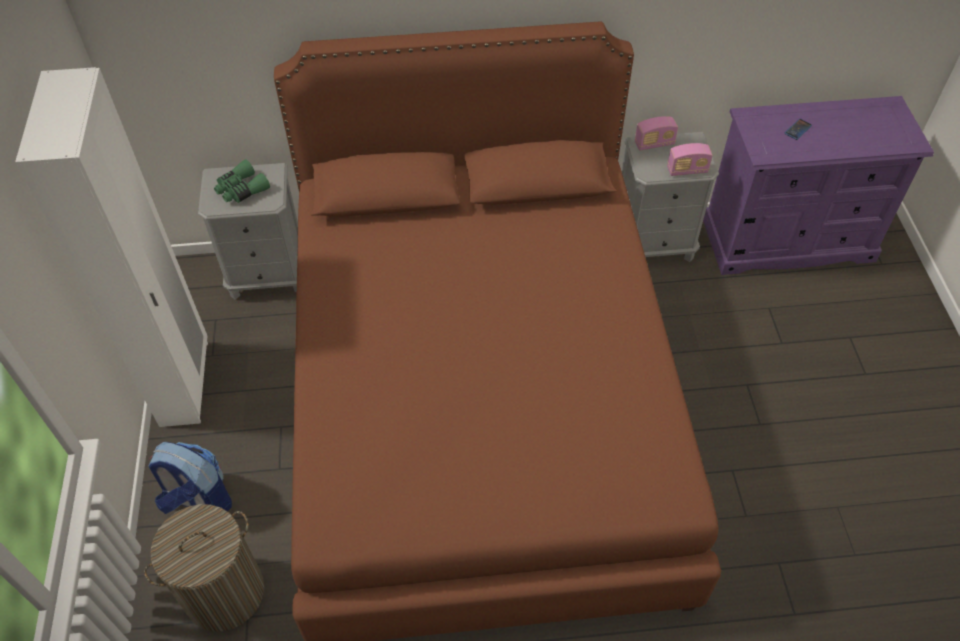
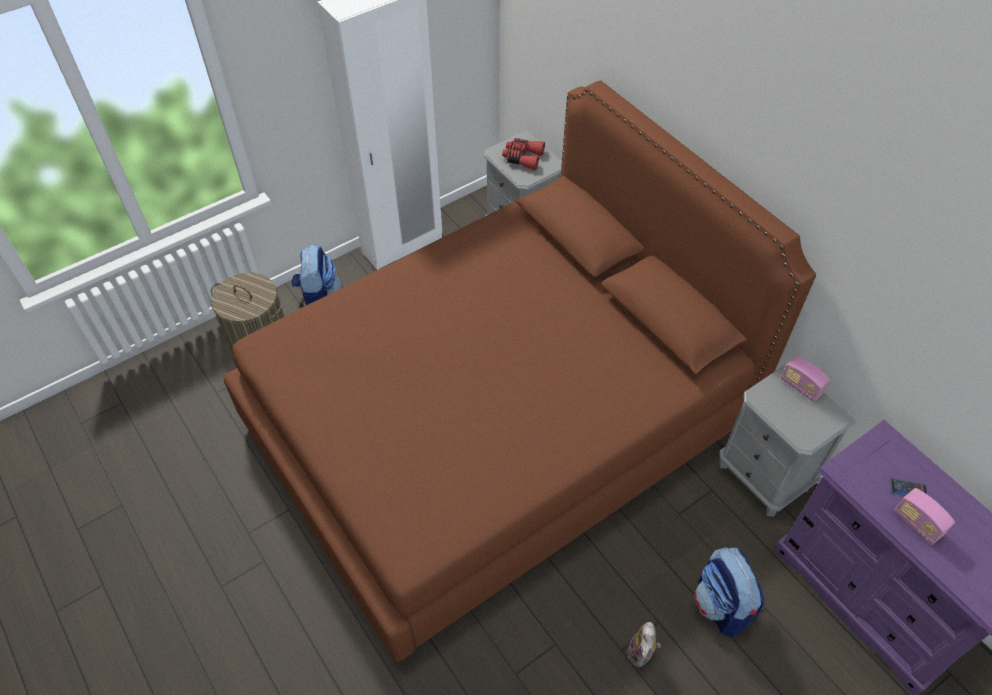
camera: 60 degrees right, 0 degrees up
green binoculars [214,160,270,203] -> red binoculars [502,138,545,171]
radio [667,143,713,176] -> radio moved to [894,488,955,545]
none -> plush toy [628,622,661,667]
none -> backpack [695,548,765,637]

